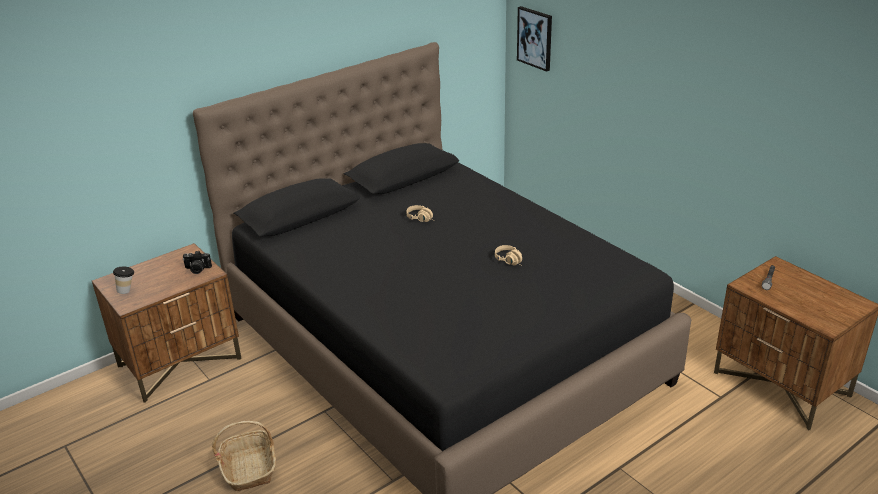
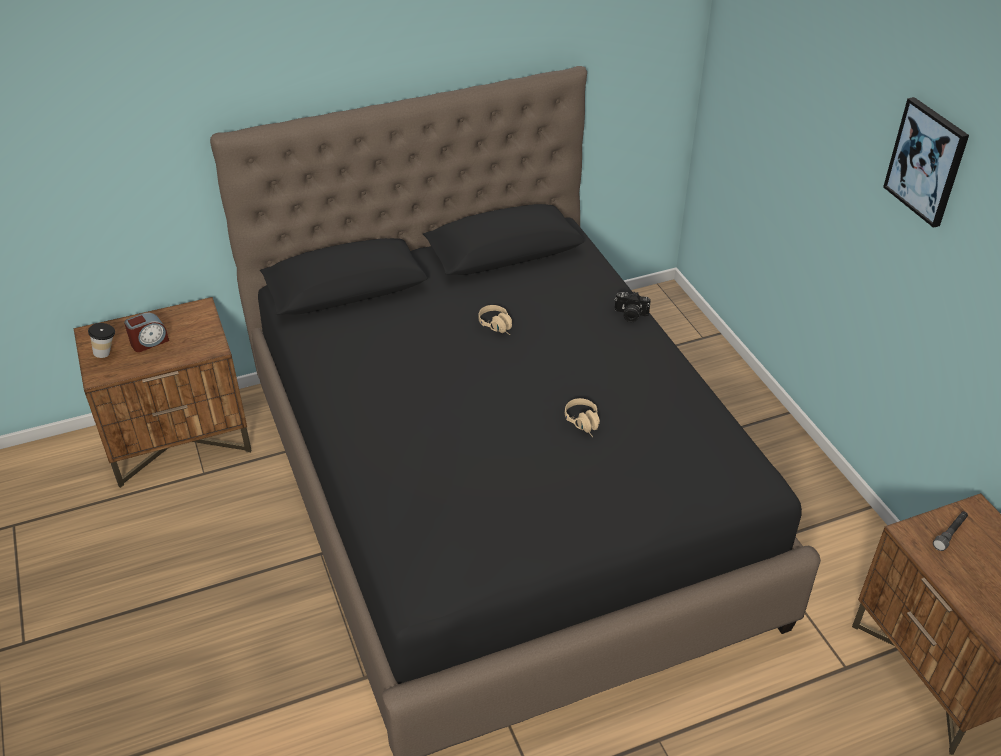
camera: 15 degrees right, 10 degrees up
camera [183,251,212,274] -> camera moved to [615,292,651,322]
basket [212,421,276,491] -> none
picture [517,6,552,72] -> picture moved to [883,97,969,228]
none -> alarm clock [124,313,169,352]

